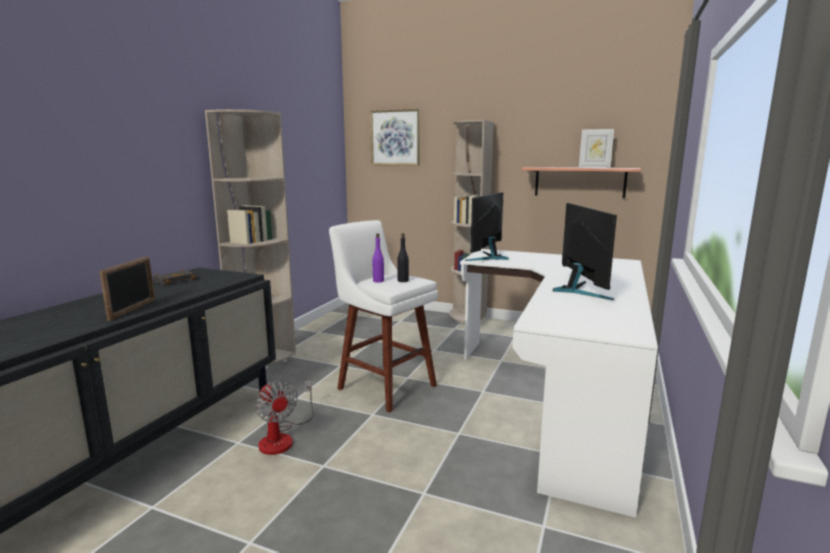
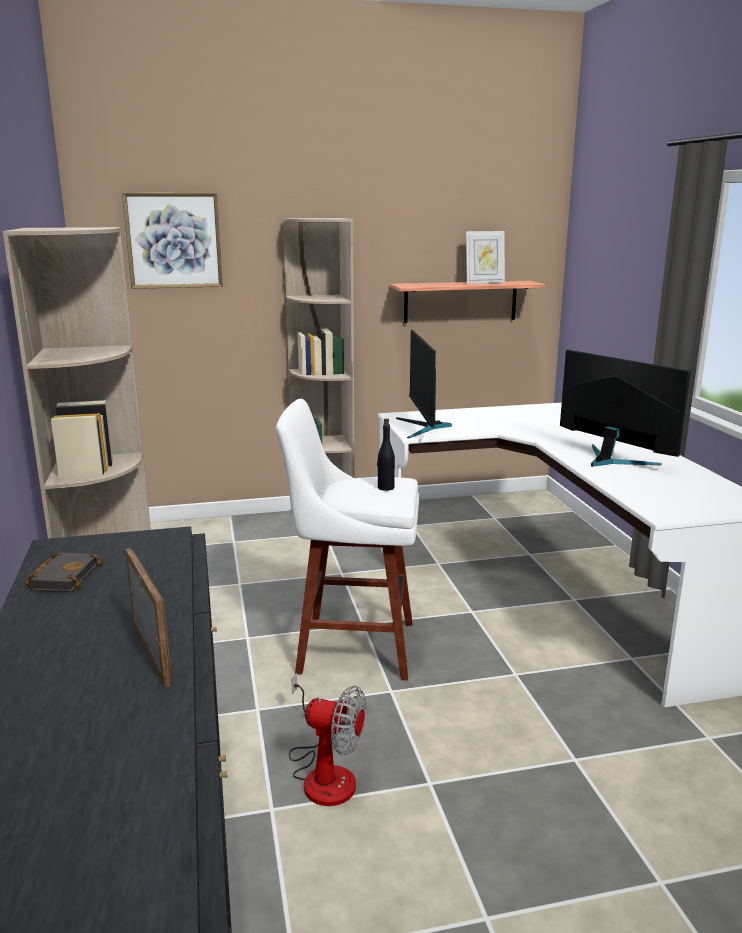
camera: 35 degrees left, 5 degrees up
purple bottle [372,233,384,283] -> none

